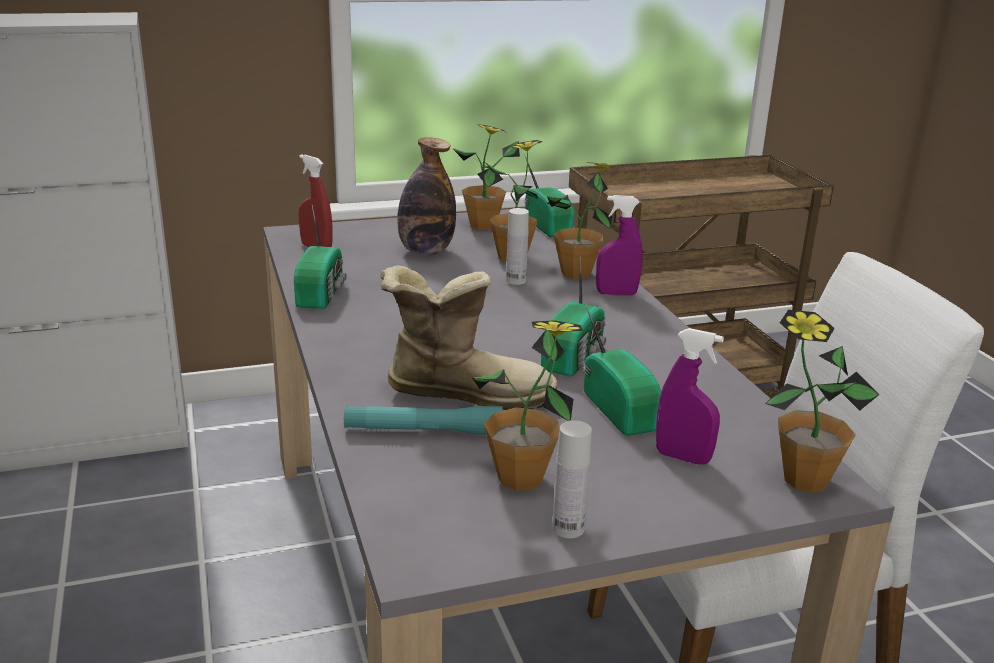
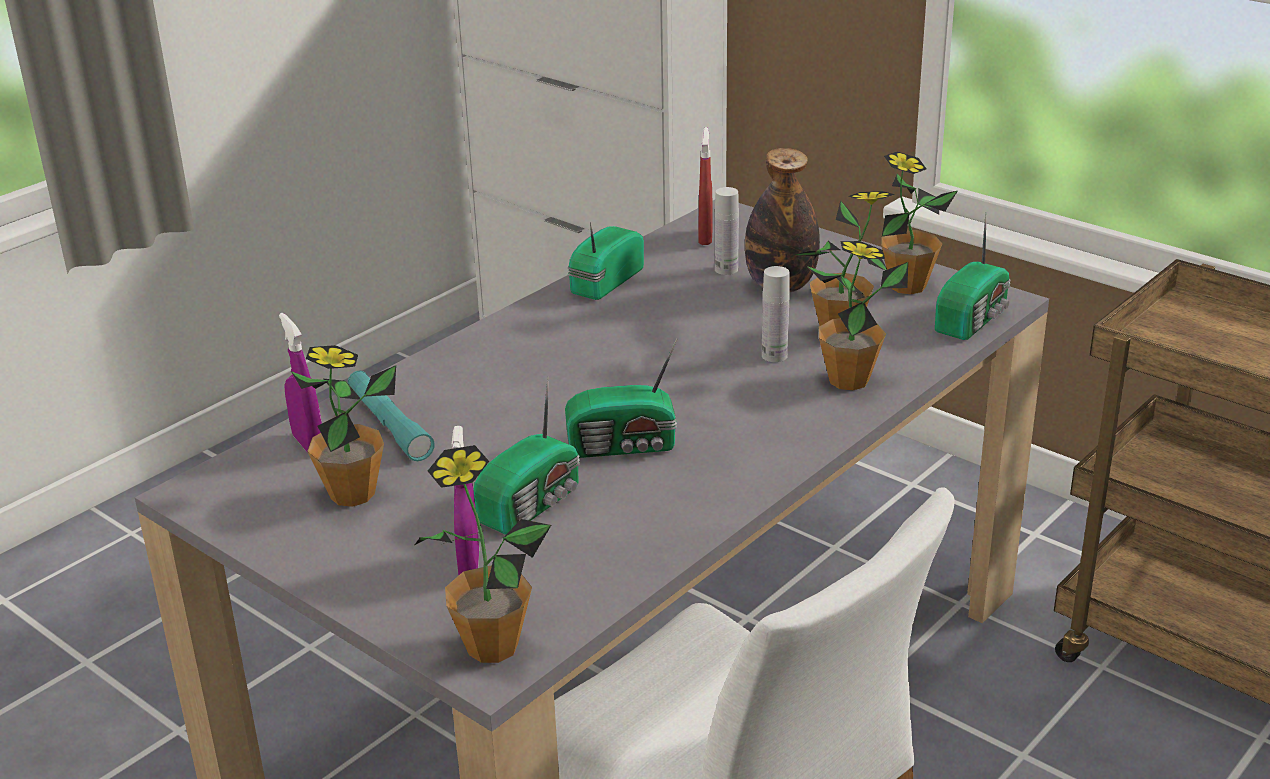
camera: 60 degrees right, 5 degrees up
radio [294,205,347,309] -> radio turned 150 degrees clockwise [567,222,644,300]
boot [380,265,558,410] -> none
white bottle [552,420,592,538] -> white bottle moved to [715,187,739,275]
purple spray bottle [596,195,643,295] -> purple spray bottle moved to [279,313,322,453]

